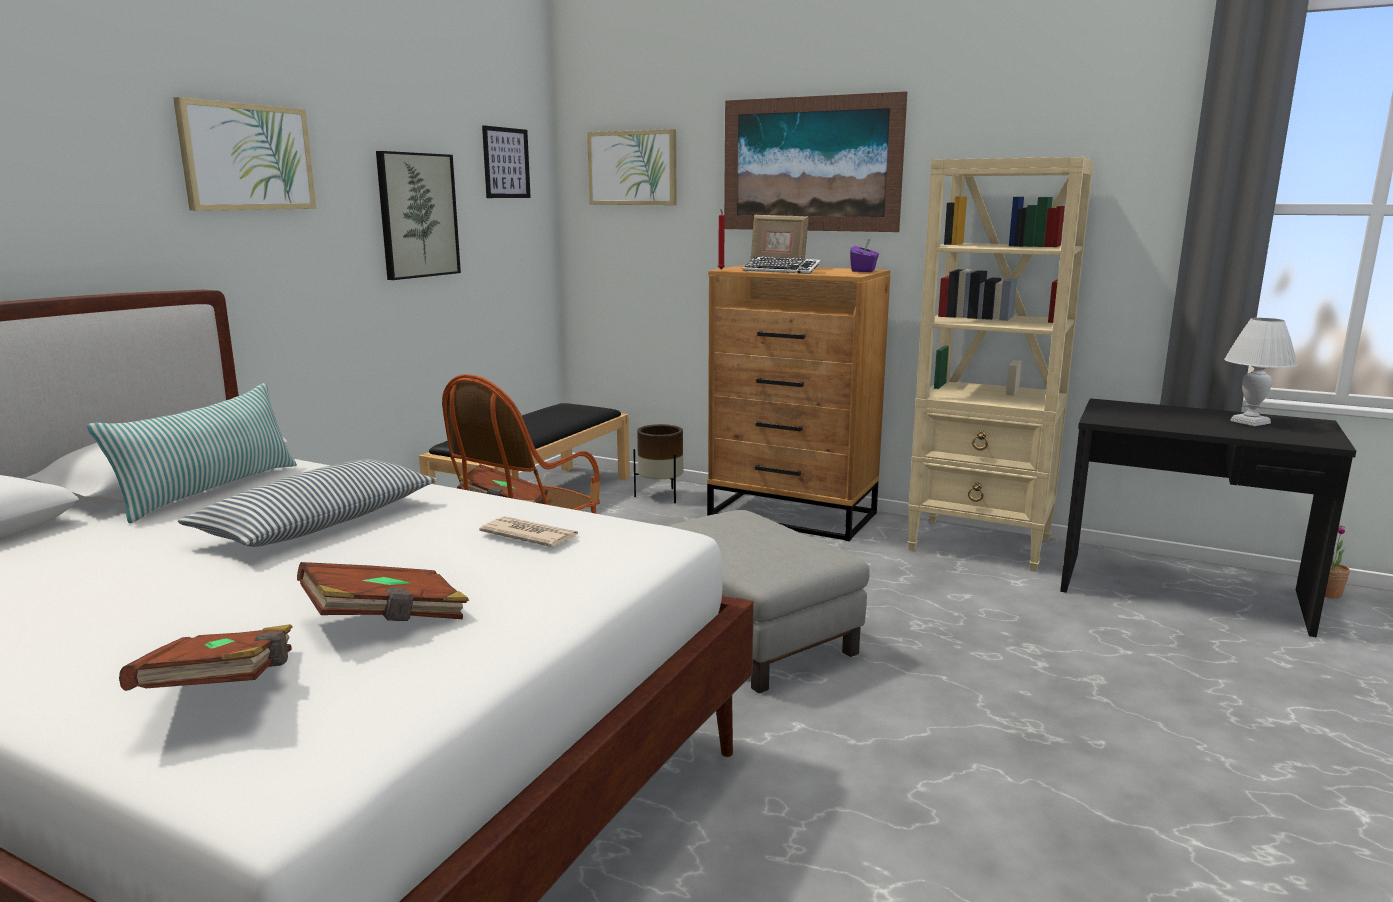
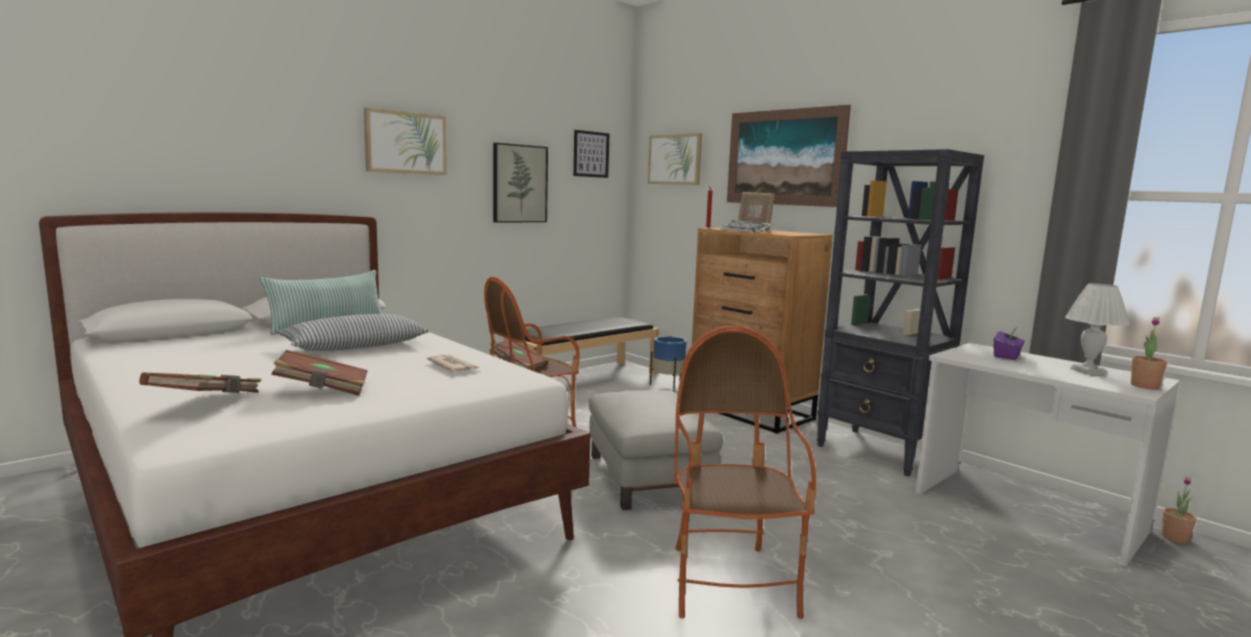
camera: 20 degrees right, 5 degrees down
brown planter [633,424,683,503] -> blue planter [650,336,687,392]
purple tissue box [850,239,879,272] -> purple tissue box moved to [994,327,1025,360]
beige bookcase [907,157,1094,572] -> black bookcase [817,149,984,477]
black desk [1060,398,1356,637] -> white desk [915,343,1180,566]
none -> armchair [674,326,817,619]
none -> potted plant [1131,317,1167,390]

